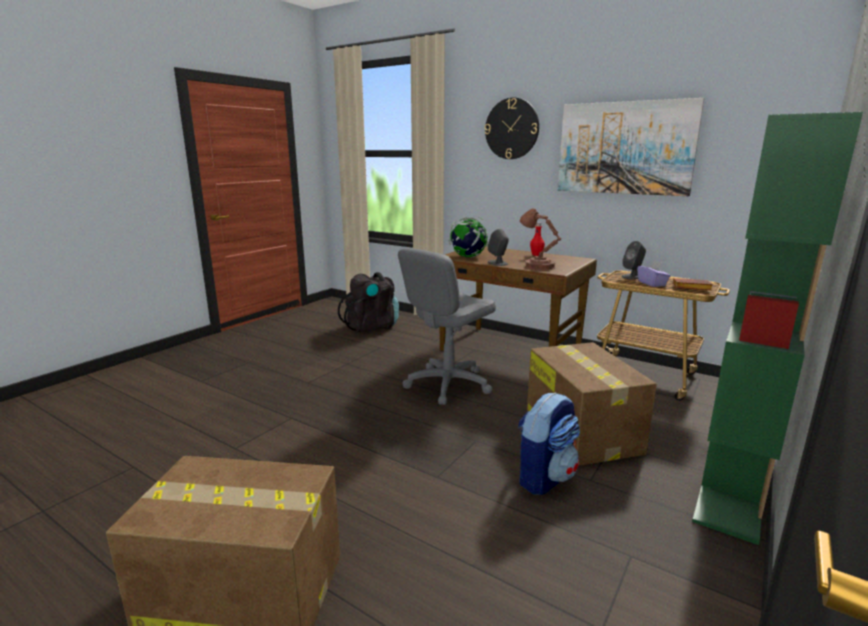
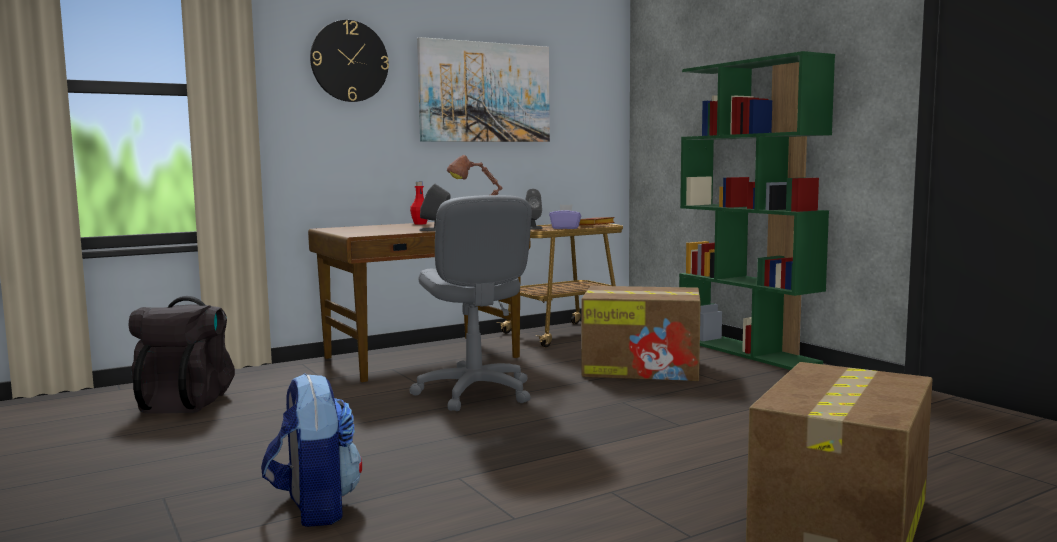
camera: 65 degrees left, 10 degrees down
globe [448,217,488,258] -> none
backpack [518,392,580,495] -> backpack moved to [261,373,362,527]

